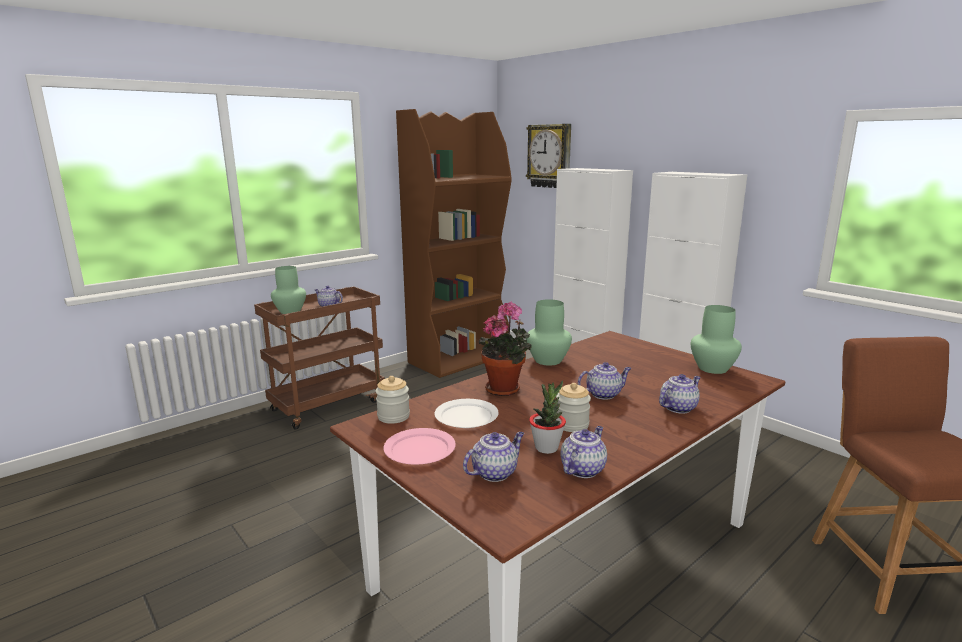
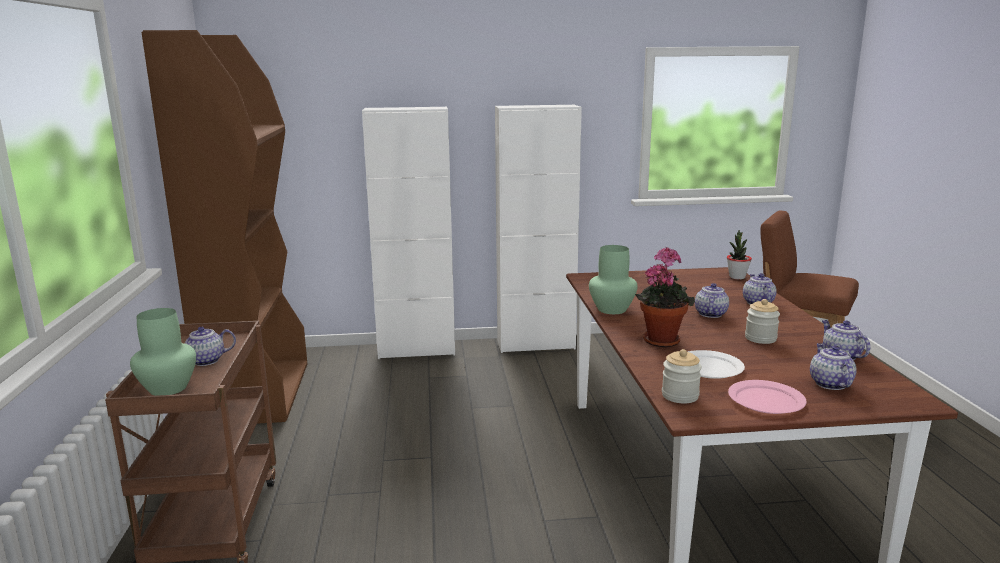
camera: 55 degrees left, 0 degrees up
wall clock [526,124,571,188] -> none
potted plant [529,381,566,454] -> potted plant moved to [727,230,752,280]
green vase [691,305,742,374] -> none

